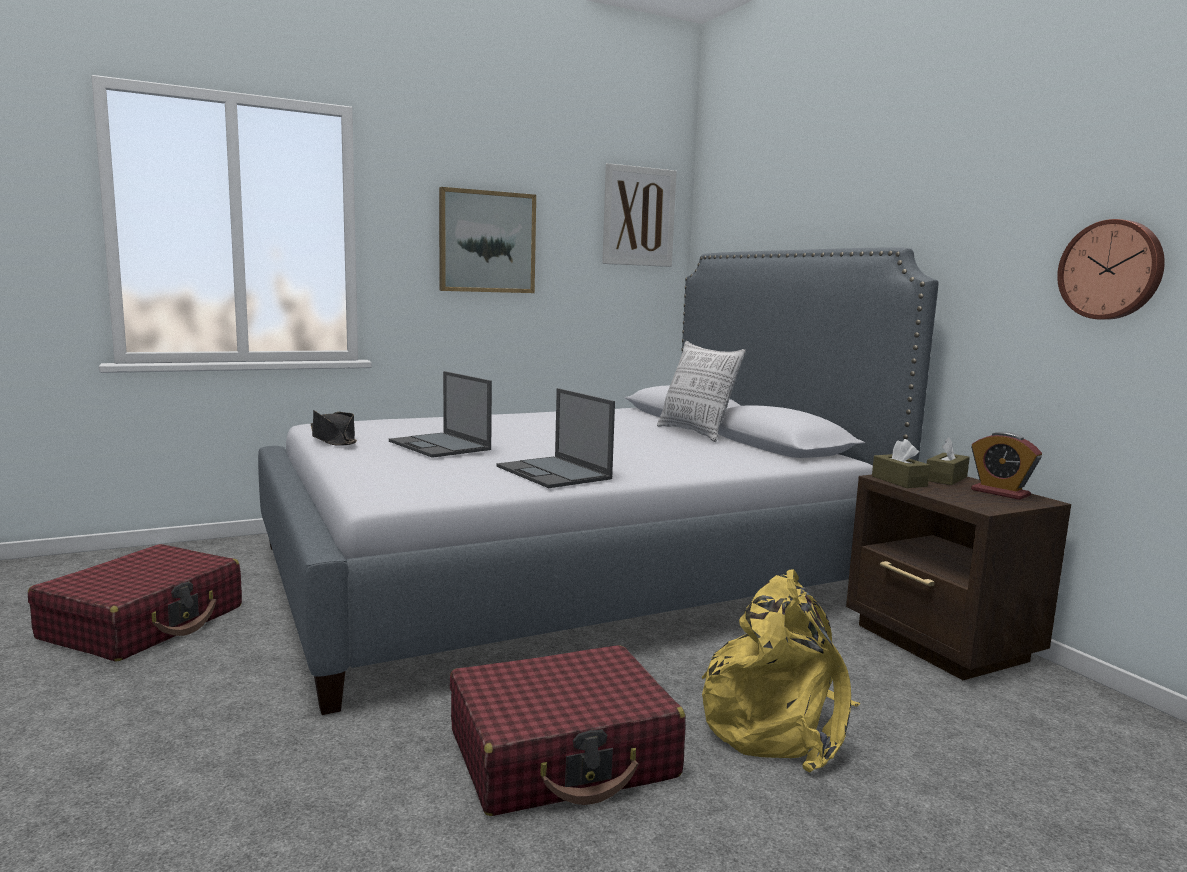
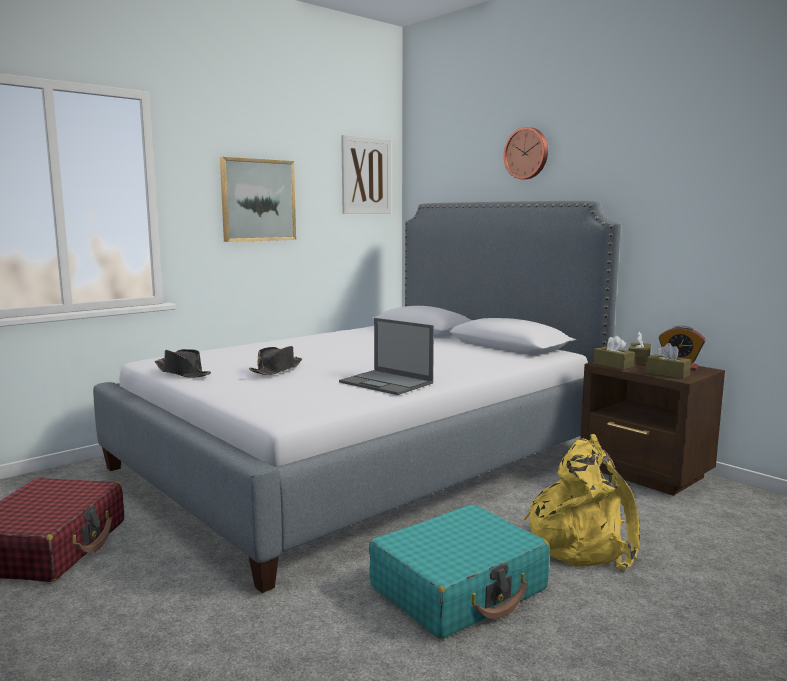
camera: 15 degrees left, 0 degrees up
laptop [389,371,492,458] -> black hat [249,346,302,375]
red suitcase [450,645,686,816] -> turquoise suitcase [369,505,550,639]
pillow [657,341,746,442] -> none
wall clock [1057,219,1165,320] -> wall clock moved to [504,127,548,179]
none -> brown tissue box [646,343,691,379]

